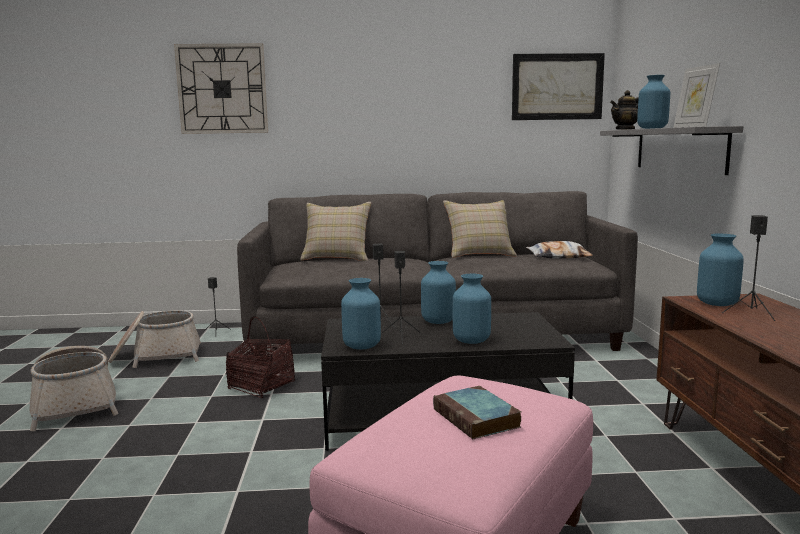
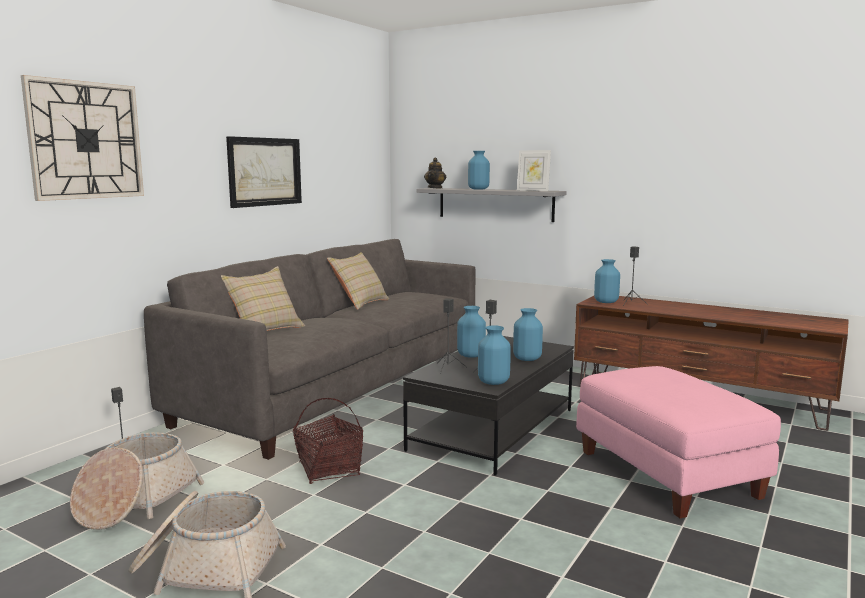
camera: 55 degrees left, 0 degrees up
book [433,386,521,439] -> none
picture [512,53,605,120] -> picture moved to [226,136,302,208]
pillow [526,241,593,258] -> none

